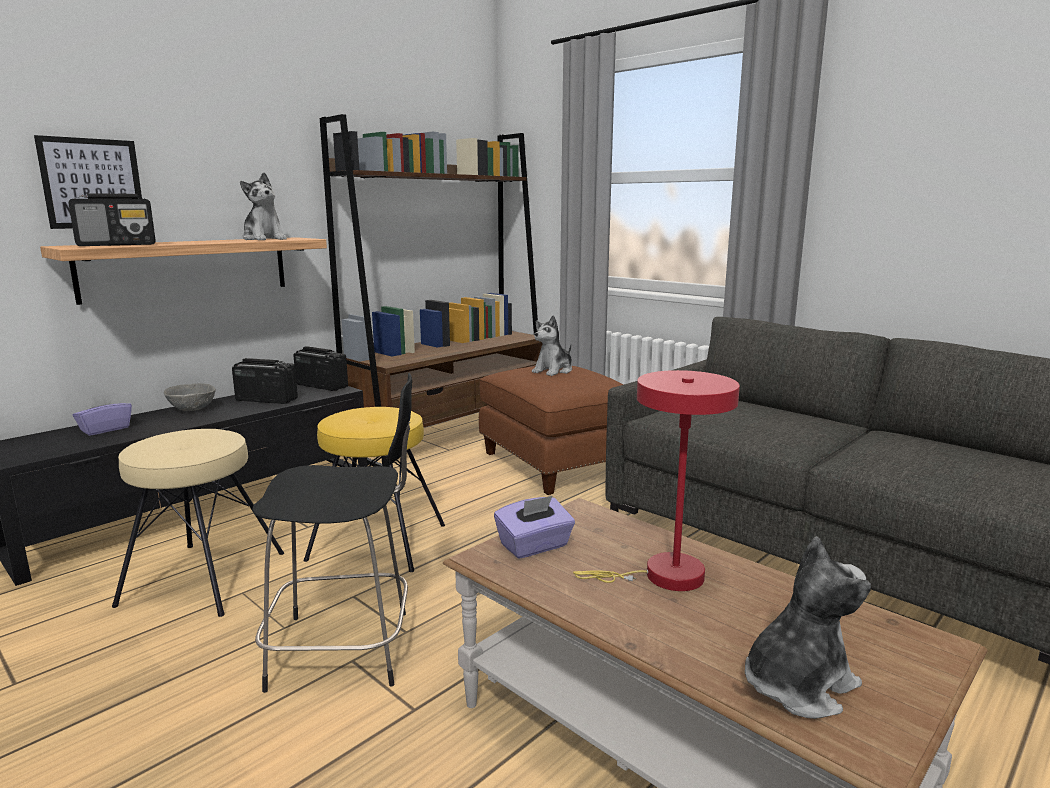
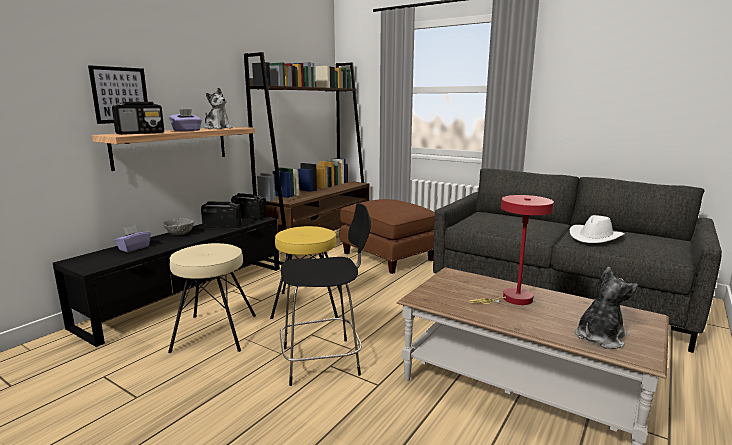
camera: 10 degrees left, 0 degrees up
purple tissue box [494,496,575,559] -> purple tissue box moved to [169,109,202,131]
plush toy [532,315,572,376] -> none
none -> white hat [570,215,625,243]

